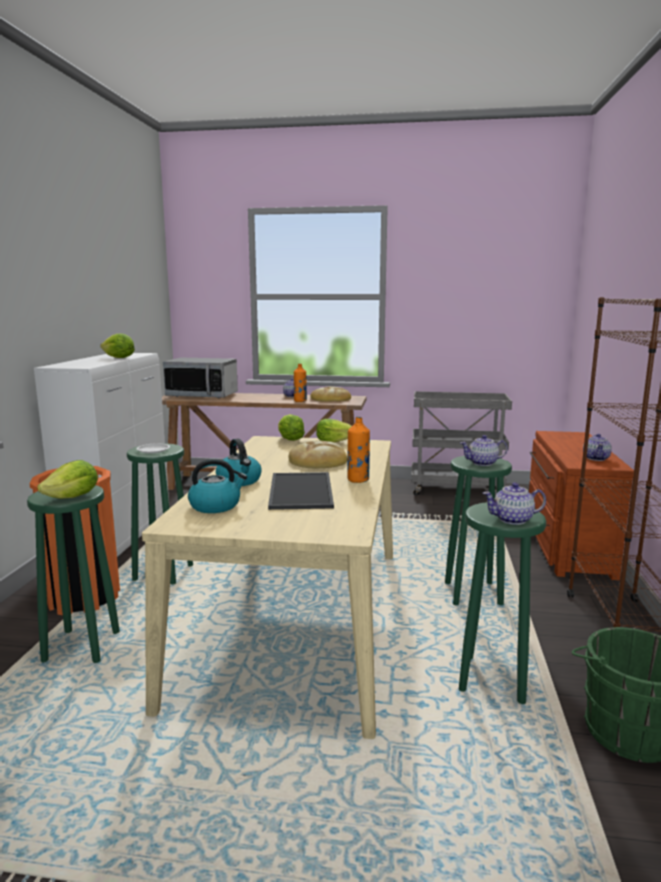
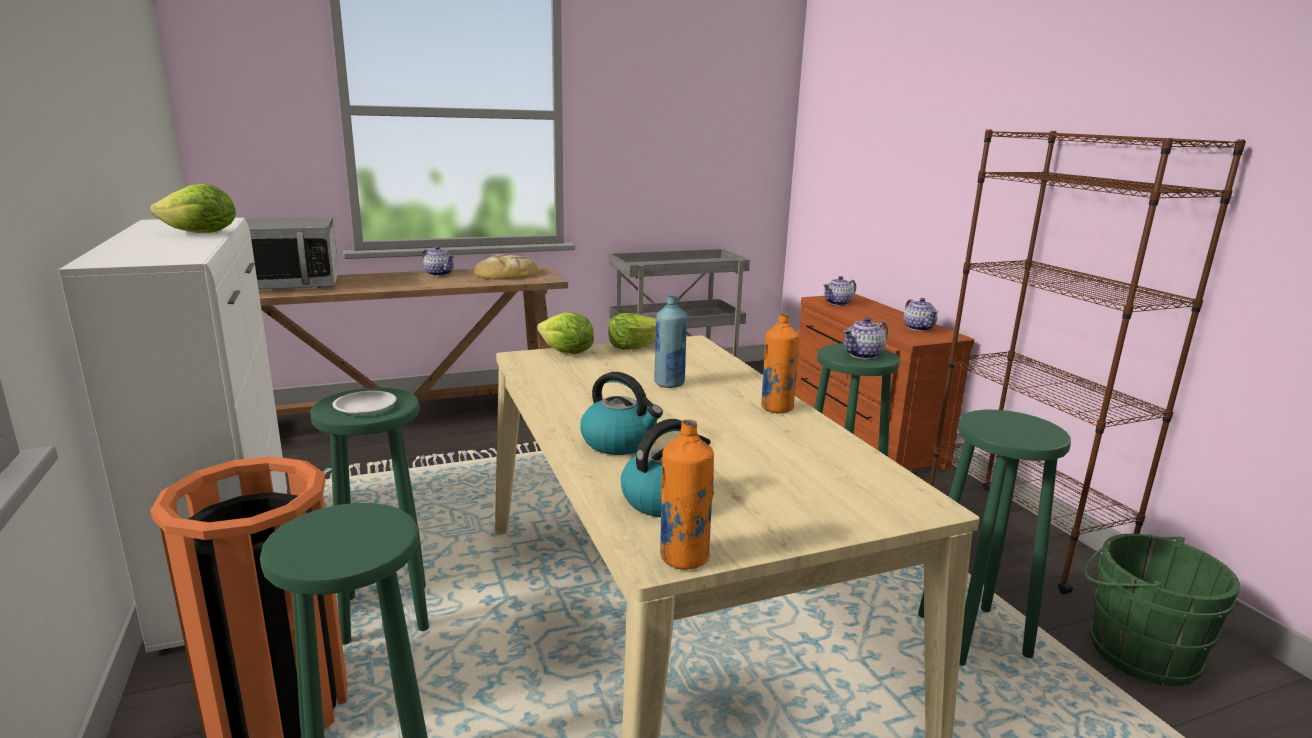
camera: 30 degrees left, 5 degrees up
lettuce [37,460,98,498] -> none
tray [268,472,334,510] -> none
bread [289,440,348,468] -> blue bottle [654,295,687,388]
orange bottle [294,364,307,402] -> orange bottle moved to [660,419,714,570]
teapot [483,482,546,525] -> teapot moved to [823,276,856,306]

